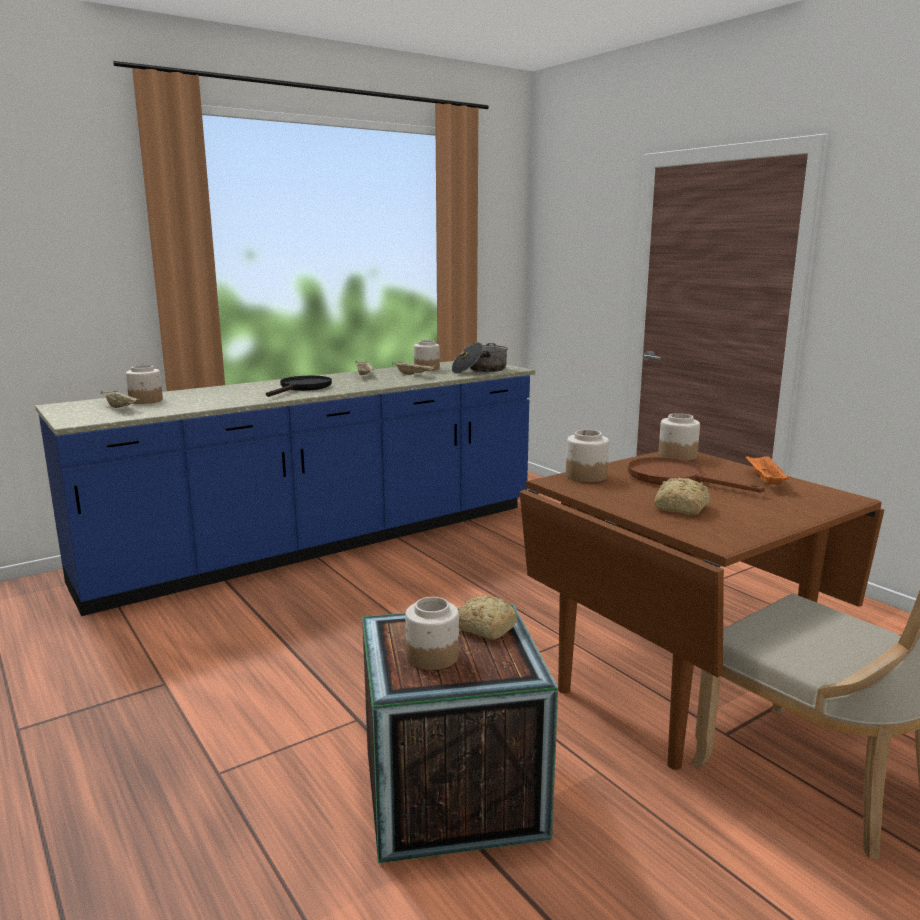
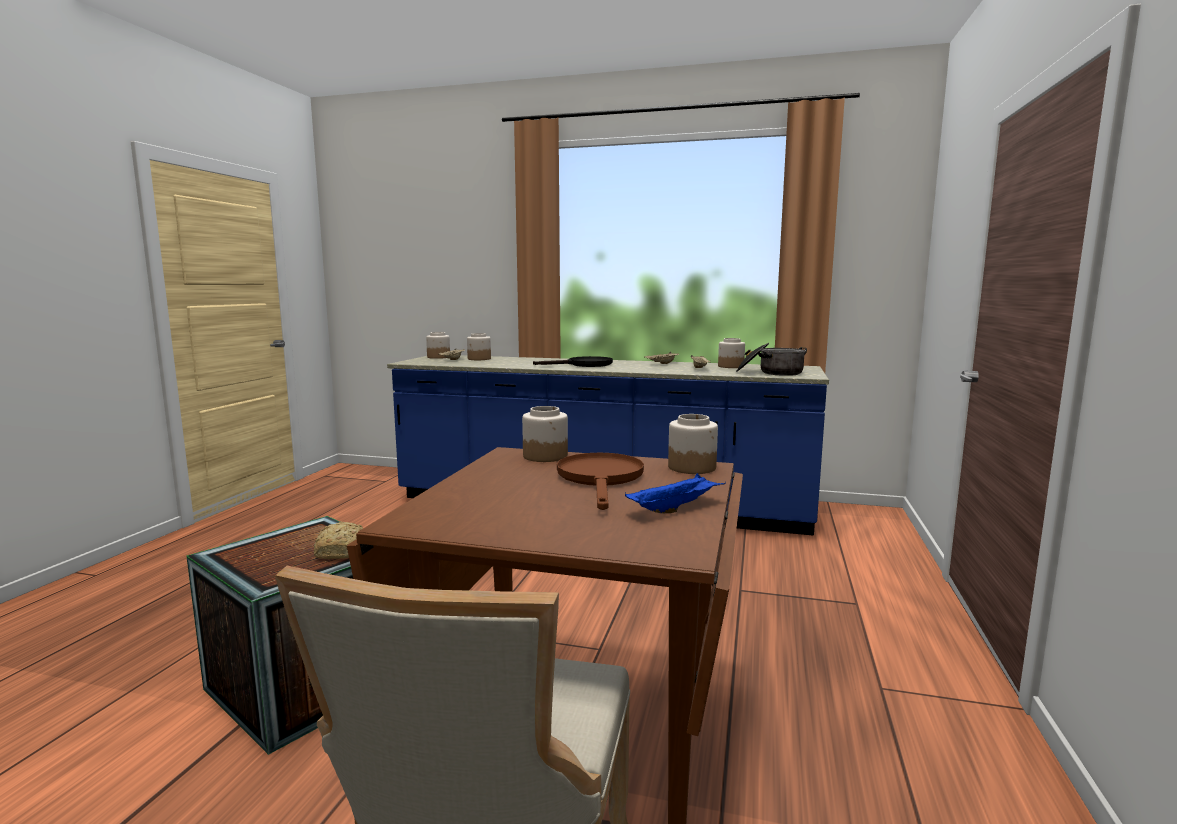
camera: 50 degrees right, 5 degrees down
jar [405,597,459,670] -> jar moved to [426,332,450,359]
bread [654,477,710,515] -> none
orange tray [745,456,790,485] -> blue tray [625,473,726,513]

